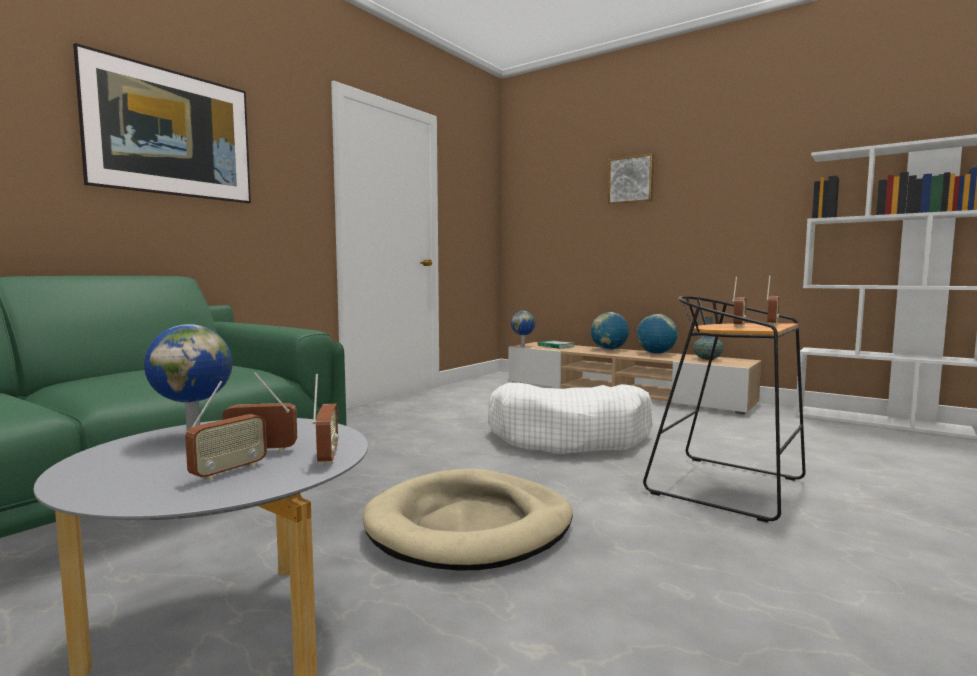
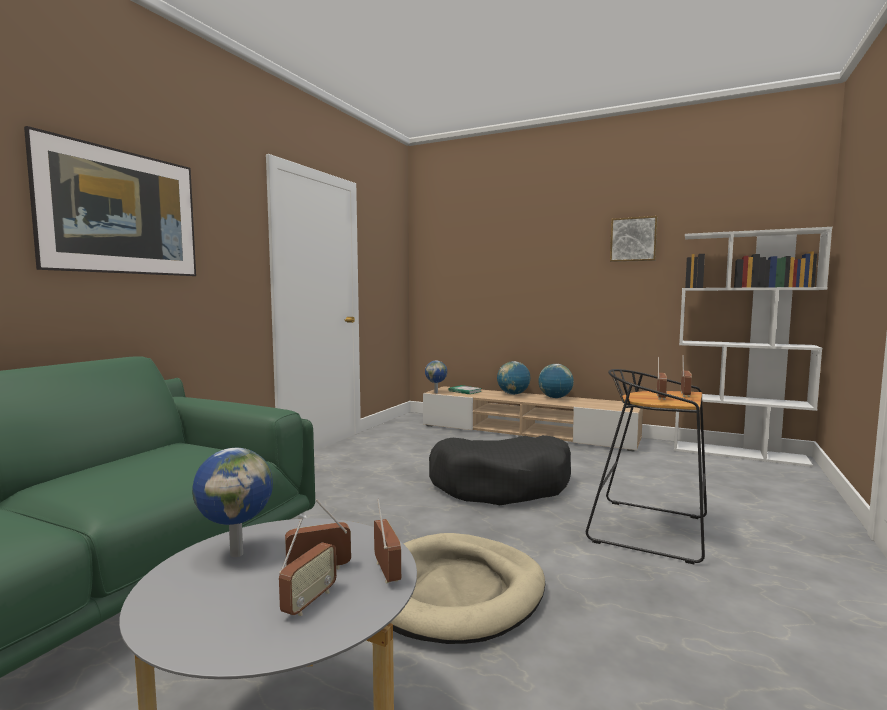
camera: 10 degrees left, 0 degrees up
white dog bed [488,383,653,454] -> black dog bed [429,435,571,505]
picture [608,154,654,205] -> picture moved to [610,216,658,262]
vase [693,317,723,360] -> none

